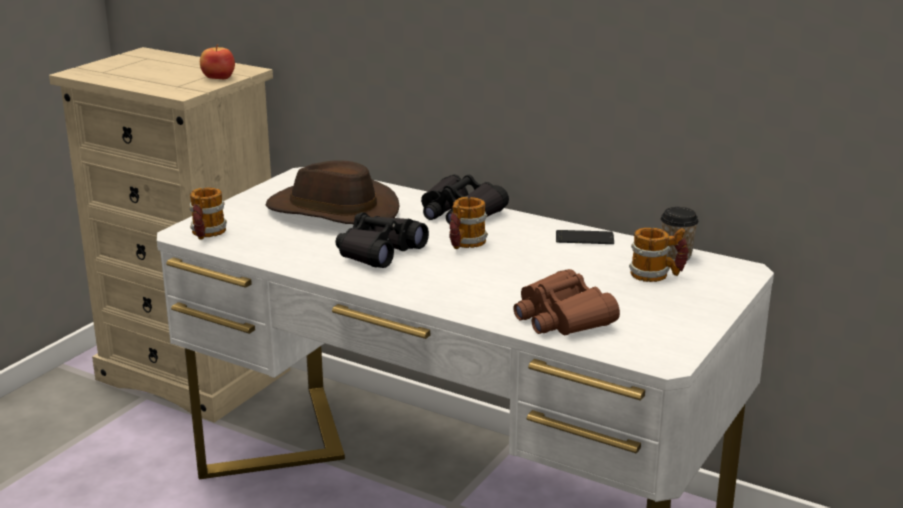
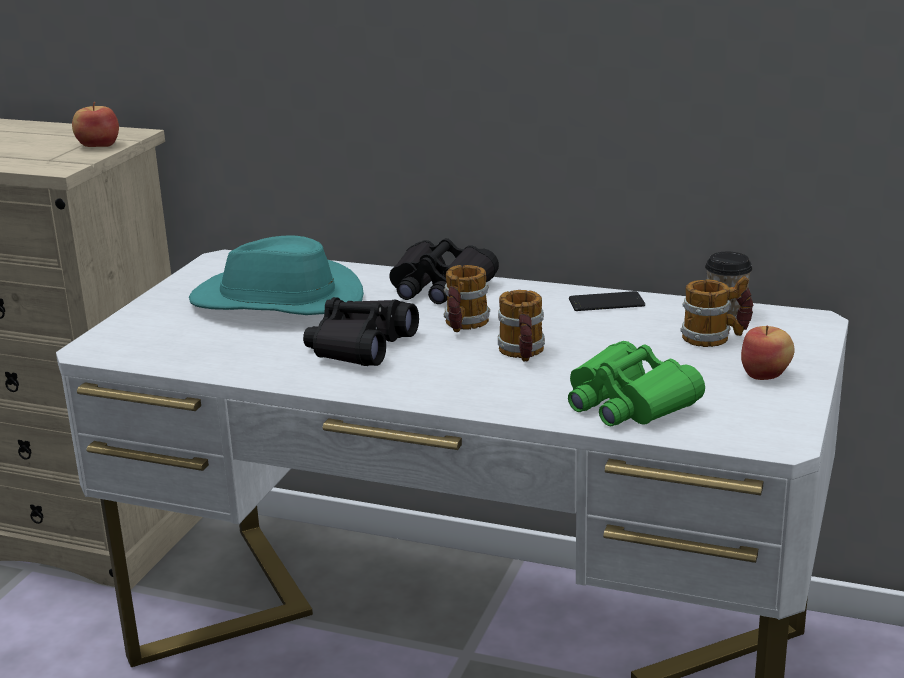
camera: 10 degrees left, 0 degrees up
mug [189,188,227,240] -> mug moved to [498,290,545,361]
brown hat [266,160,400,224] -> turquoise hat [189,235,364,315]
brown binoculars [513,269,620,335] -> green binoculars [568,341,705,427]
none -> apple [741,326,795,380]

